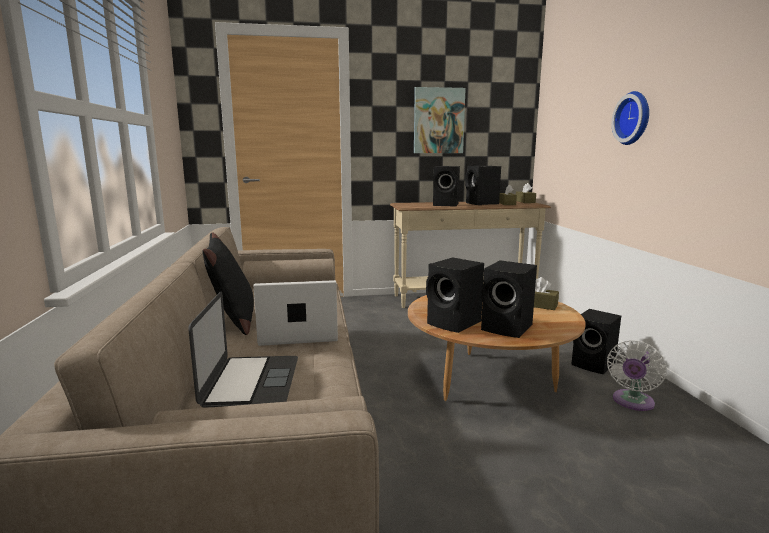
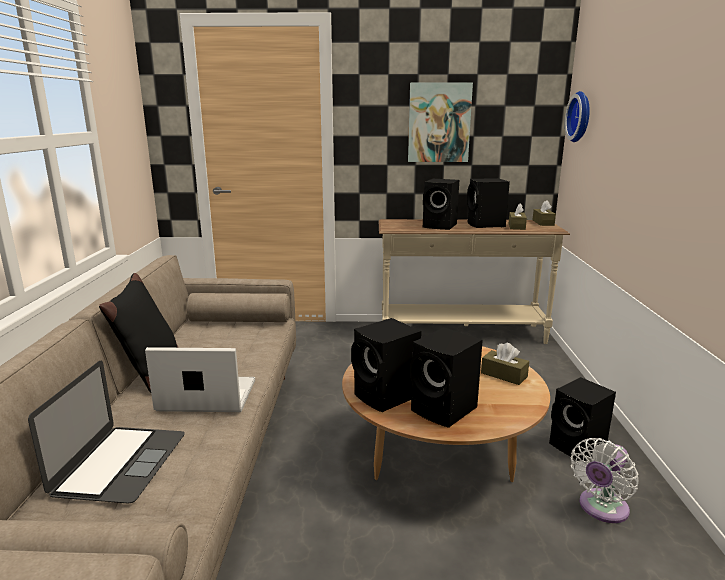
camera: 10 degrees right, 5 degrees up
wall clock [612,91,649,145] -> wall clock moved to [565,91,590,142]

